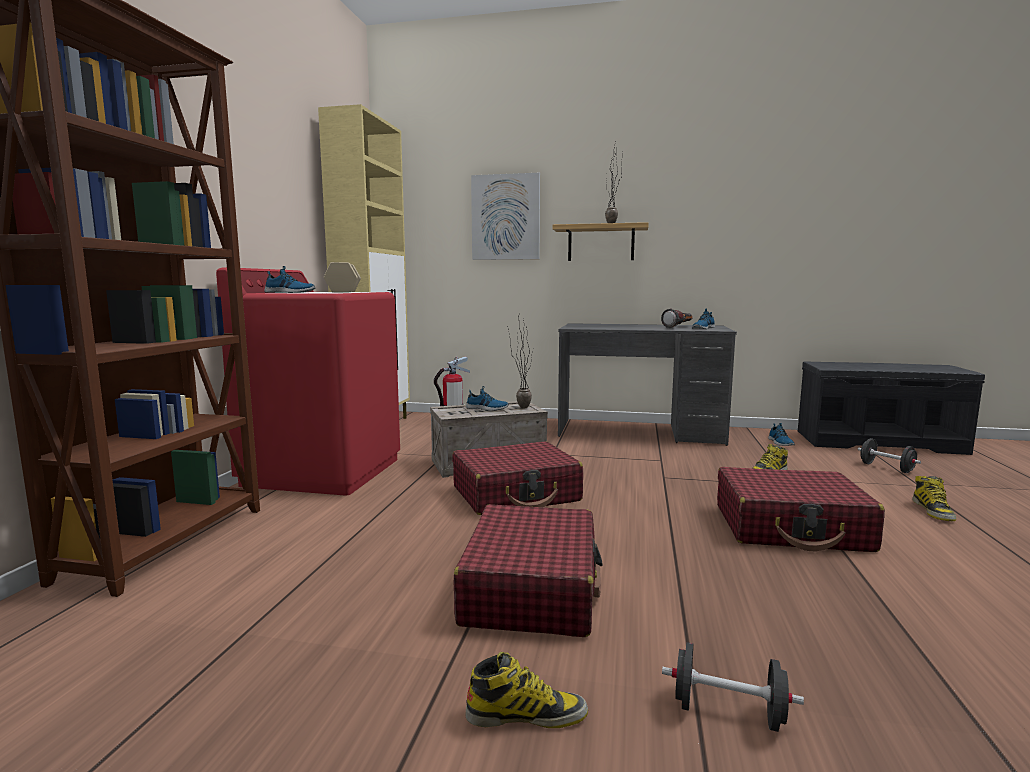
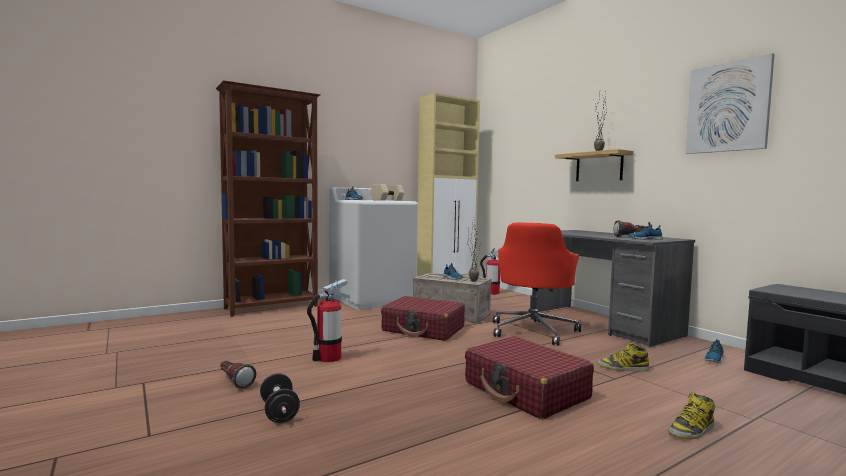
camera: 45 degrees right, 5 degrees down
red washing machine [216,267,400,496] -> white washing machine [329,187,418,310]
red suitcase [454,504,603,637] -> fire extinguisher [307,279,350,362]
boot [466,652,588,728] -> flashlight [220,361,256,389]
picture [471,173,540,260] -> picture moved to [685,53,775,154]
black dumbbell [858,438,921,473] -> none
none -> red office chair [493,223,581,346]

